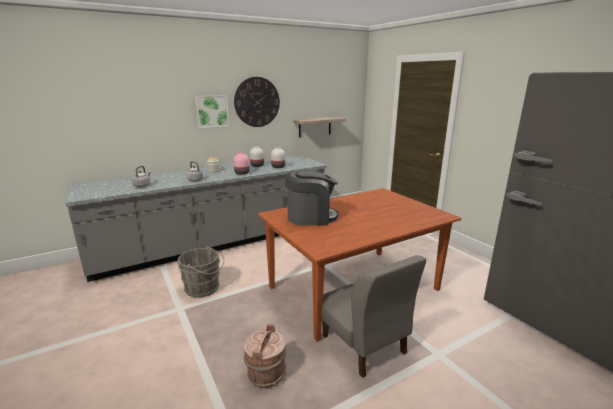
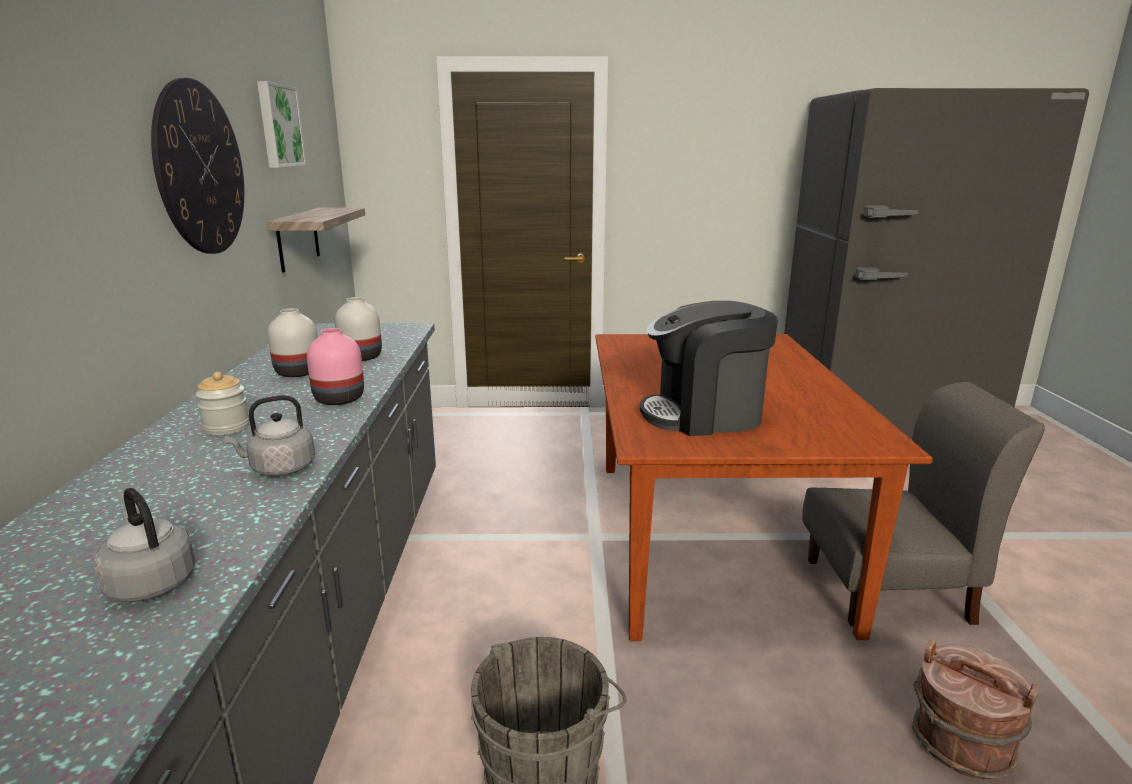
camera: 60 degrees left, 0 degrees up
picture [195,95,229,128] -> picture moved to [257,81,306,168]
coffee machine [285,170,339,226] -> coffee machine turned 120 degrees counterclockwise [640,301,778,436]

